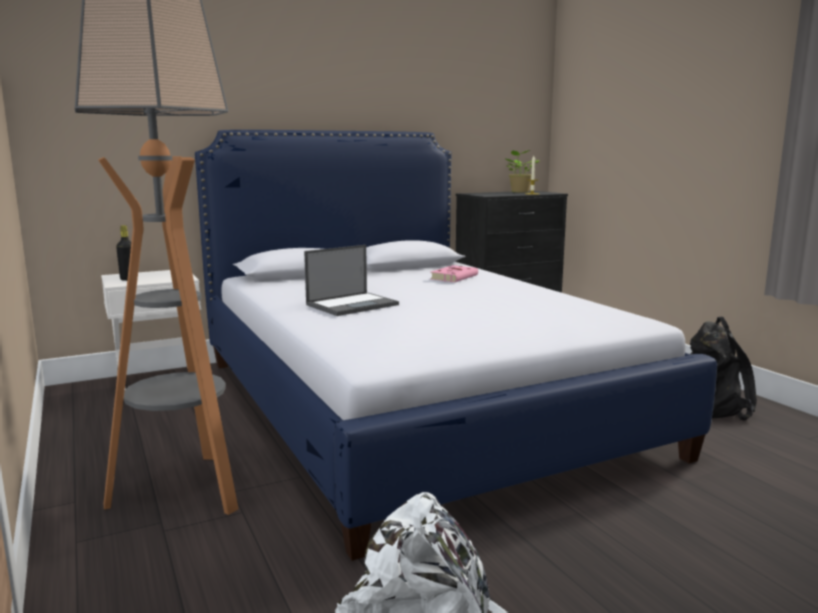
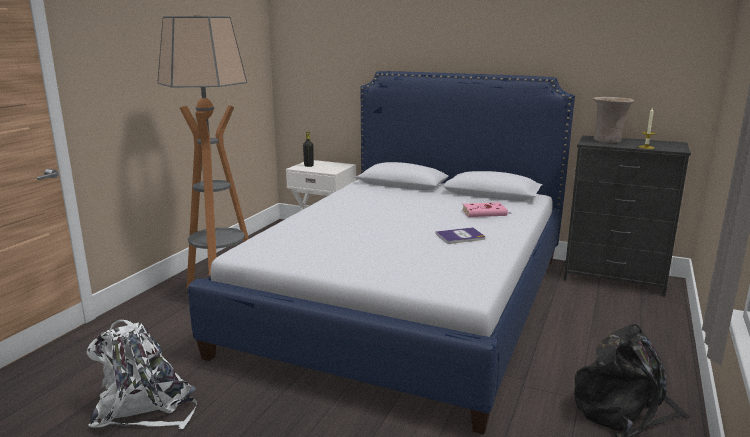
camera: 50 degrees right, 5 degrees up
laptop [304,245,399,316] -> none
potted plant [505,150,539,192] -> none
none -> book [435,227,485,244]
none -> beige vase [593,97,635,143]

